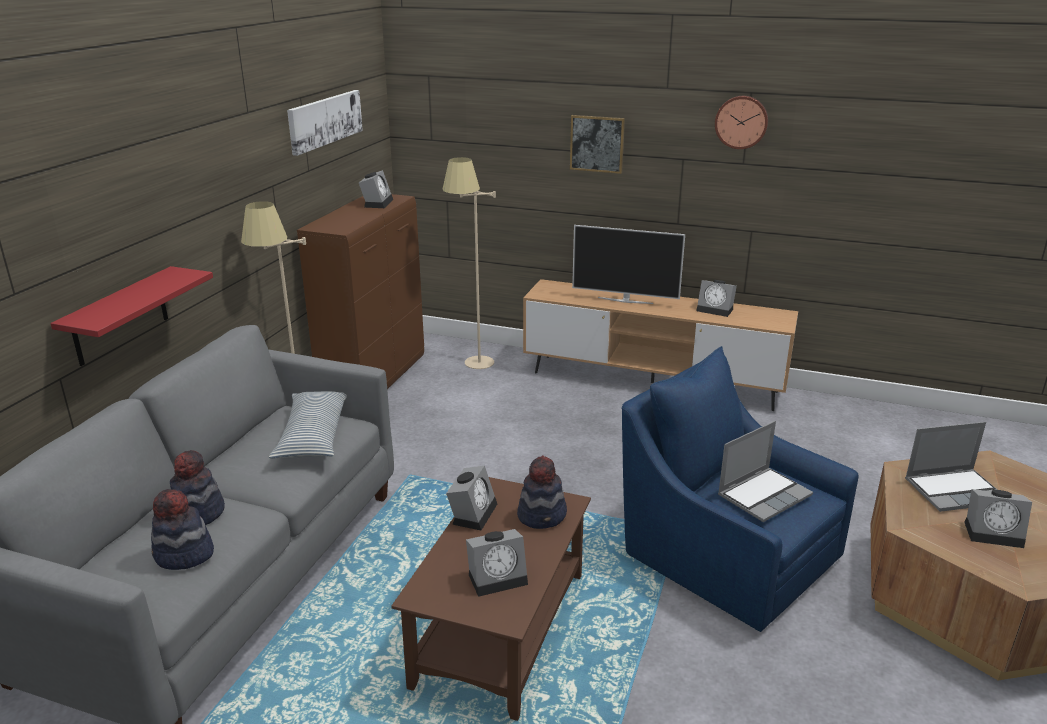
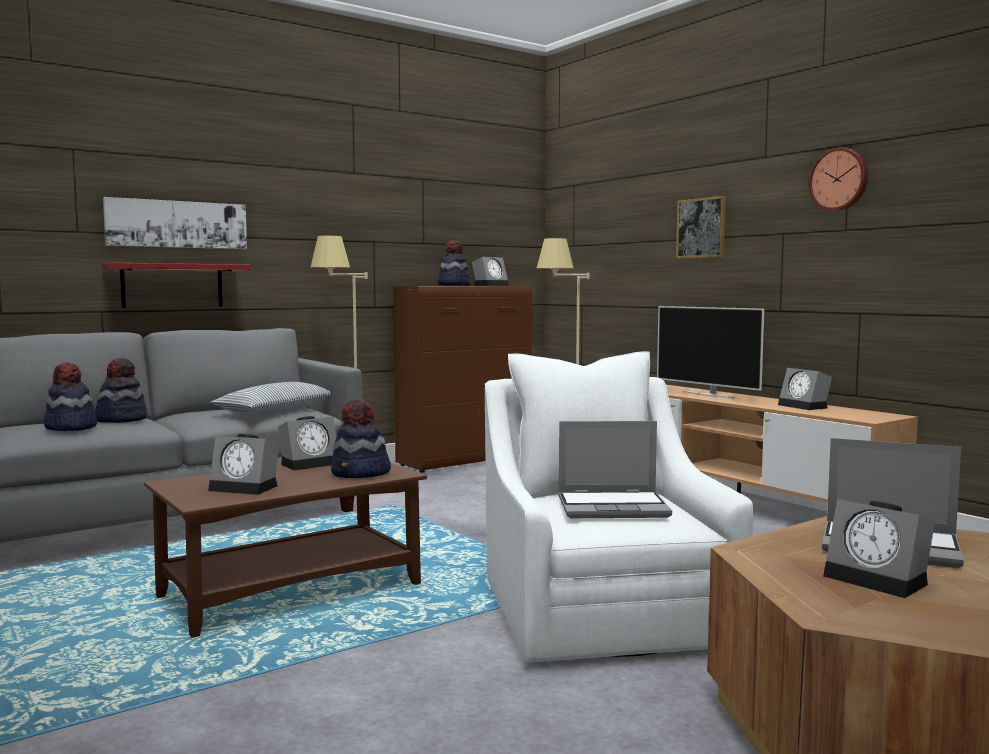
camera: 35 degrees right, 20 degrees down
picture [287,90,363,156] -> picture moved to [103,197,247,249]
blue armchair [622,346,858,632] -> white armchair [484,351,753,663]
none -> hat [438,240,470,286]

